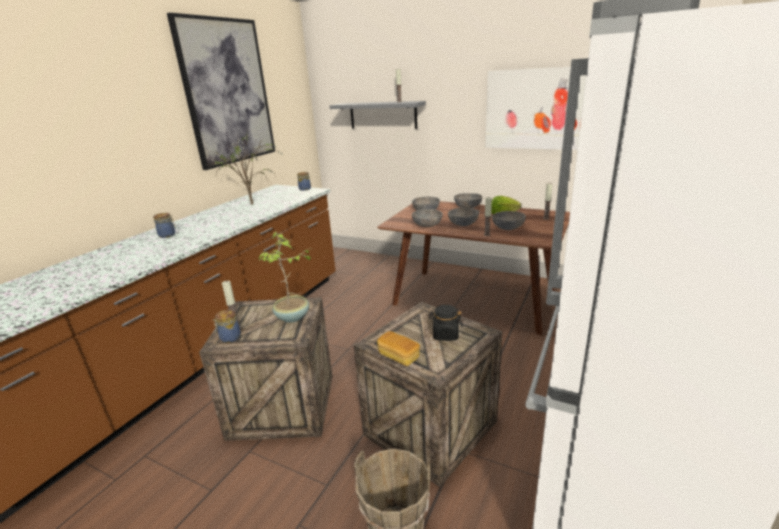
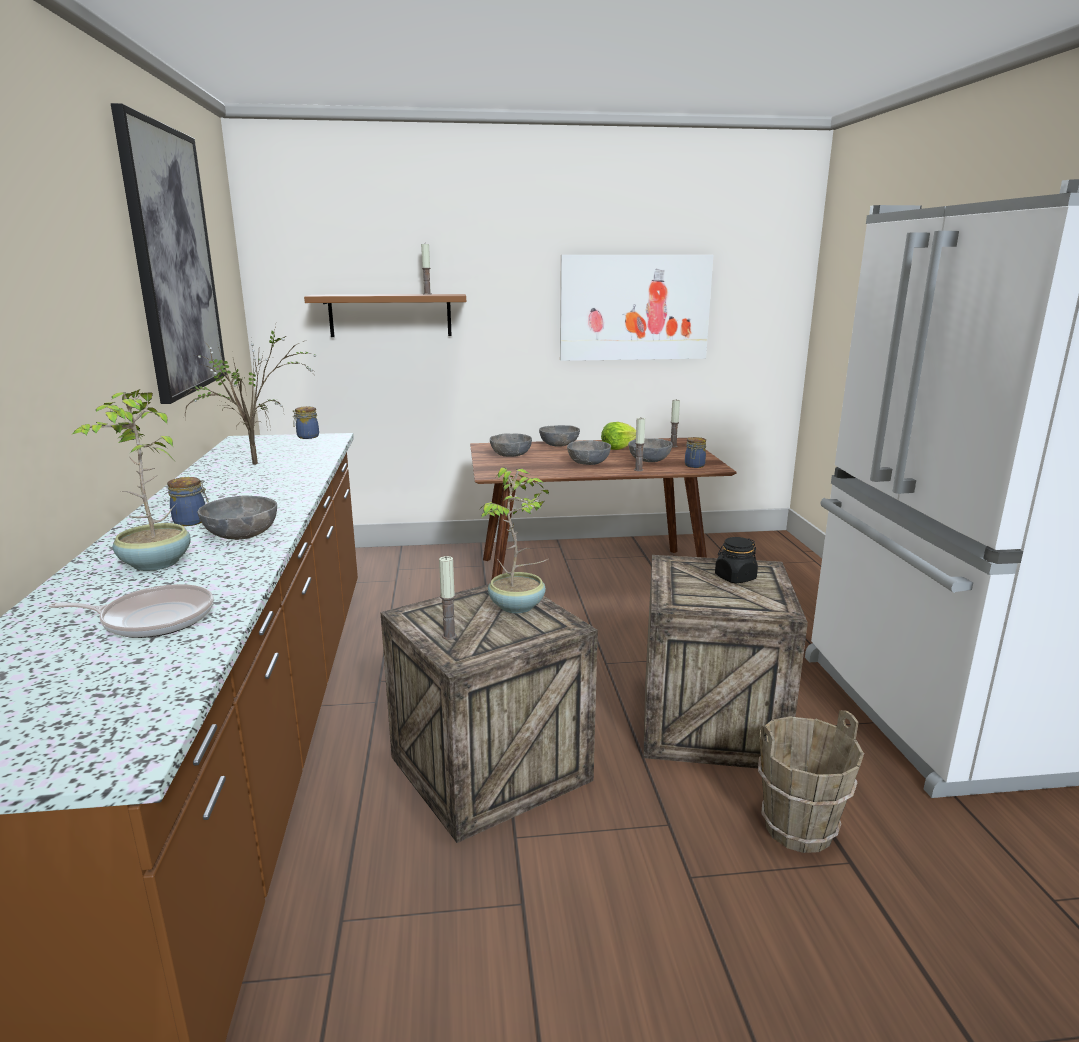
camera: 35 degrees left, 5 degrees down
jar [213,310,241,343] -> jar moved to [685,437,706,468]
grey shelf [330,101,426,129] -> brown shelf [304,294,466,337]
bread [377,331,420,366] -> none
grey bowl [412,209,443,227] -> grey bowl moved to [198,495,277,540]
none -> frying pan [48,584,213,638]
none -> potted plant [71,389,191,571]

